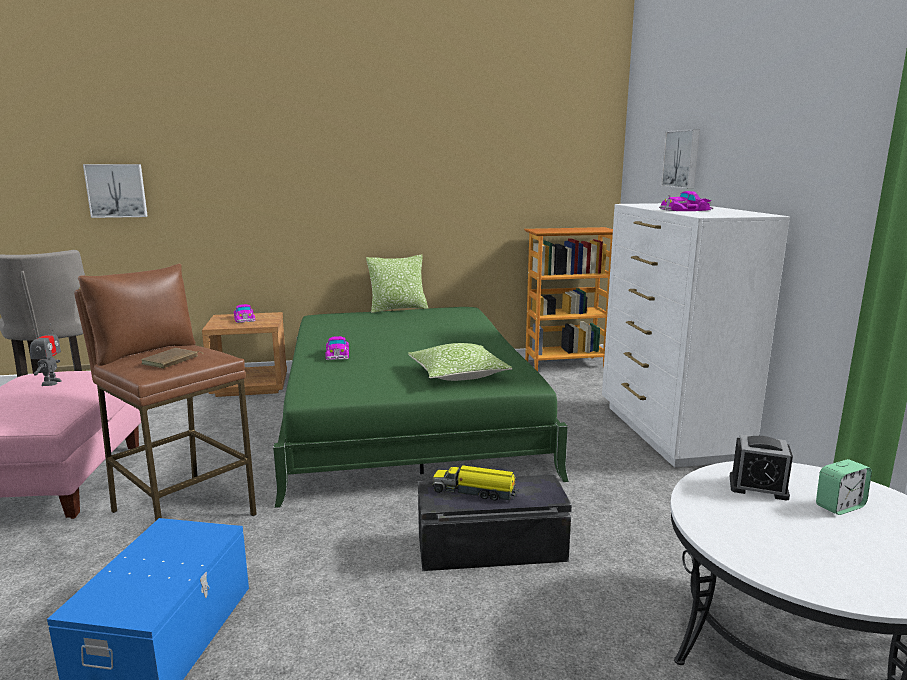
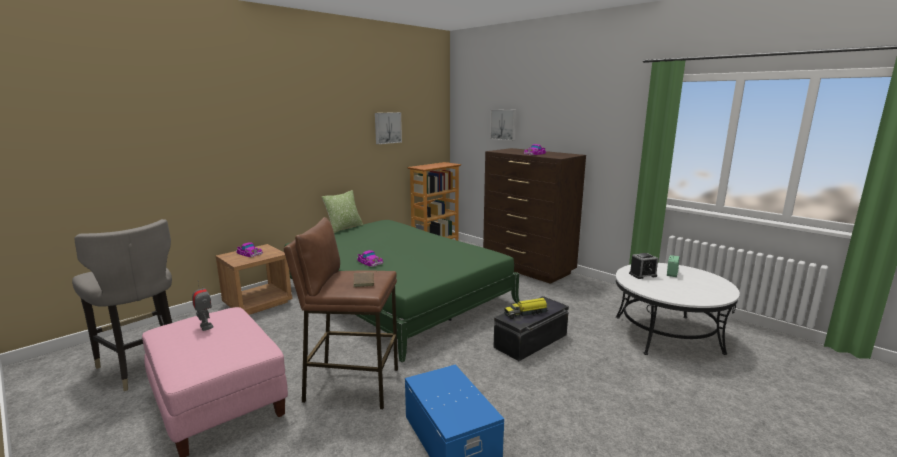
camera: 35 degrees left, 0 degrees up
picture [83,164,148,218] -> picture moved to [375,112,402,144]
pillow [408,343,512,381] -> none
white dresser [602,203,790,467] -> brown dresser [483,148,586,284]

